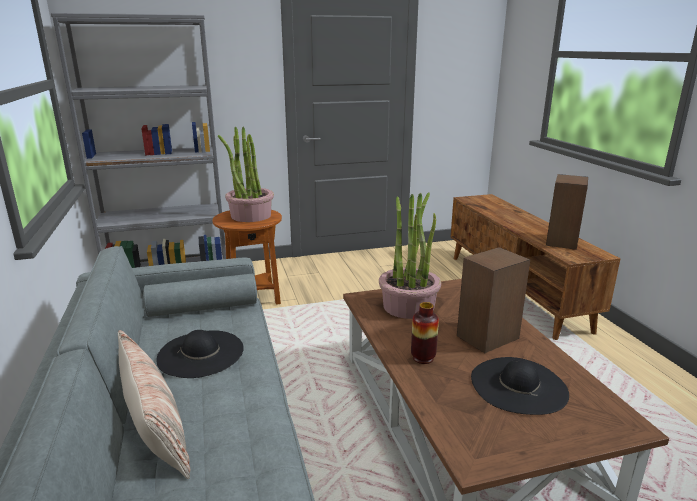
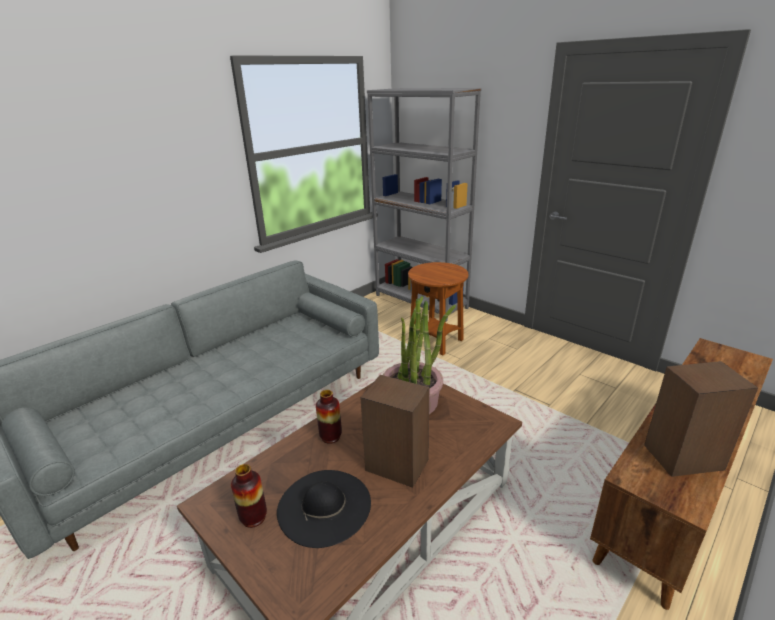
camera: 60 degrees right, 5 degrees up
pillow [118,330,190,479] -> none
black hat [156,330,244,378] -> none
potted plant [218,127,274,222] -> none
none -> vase [231,464,267,528]

